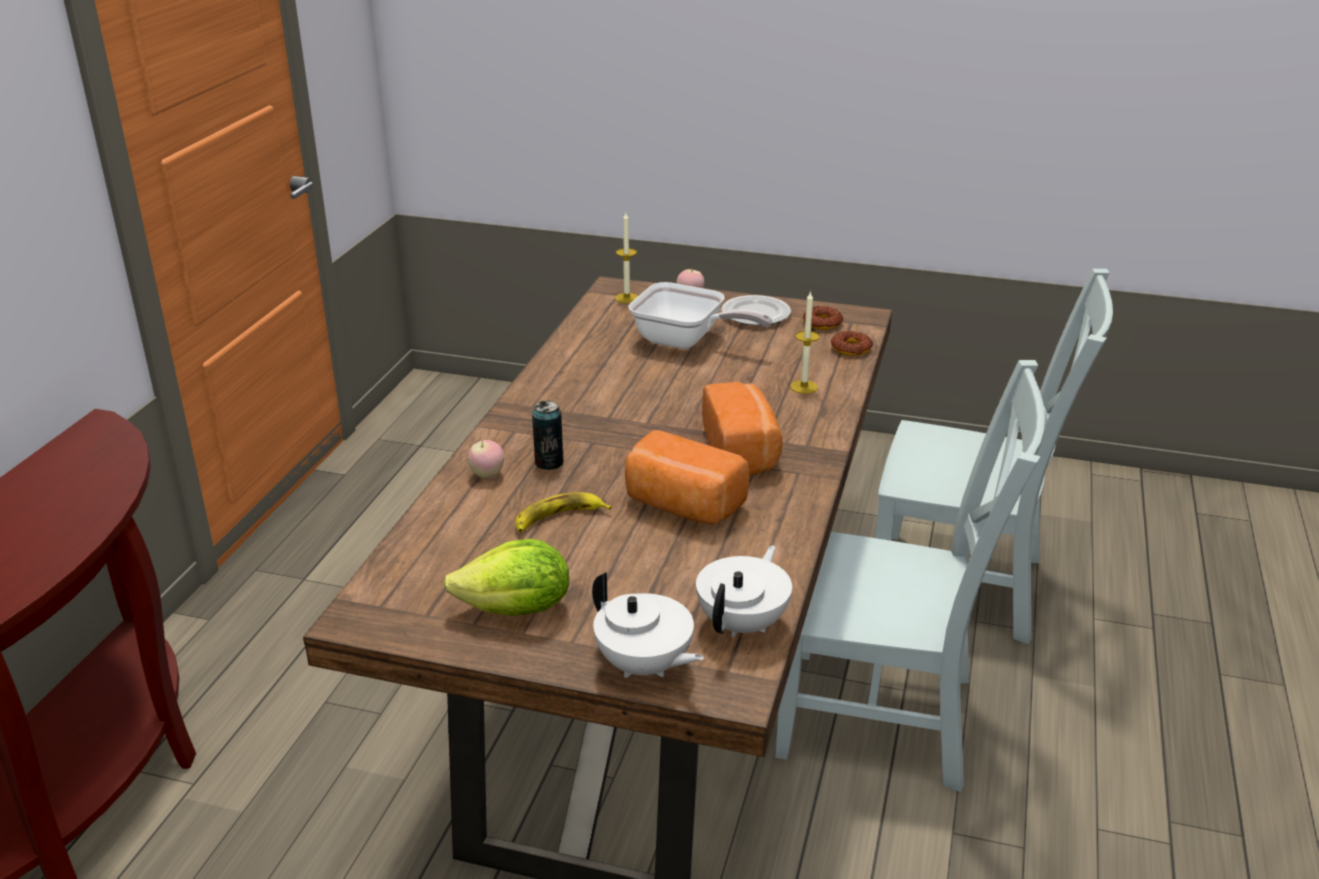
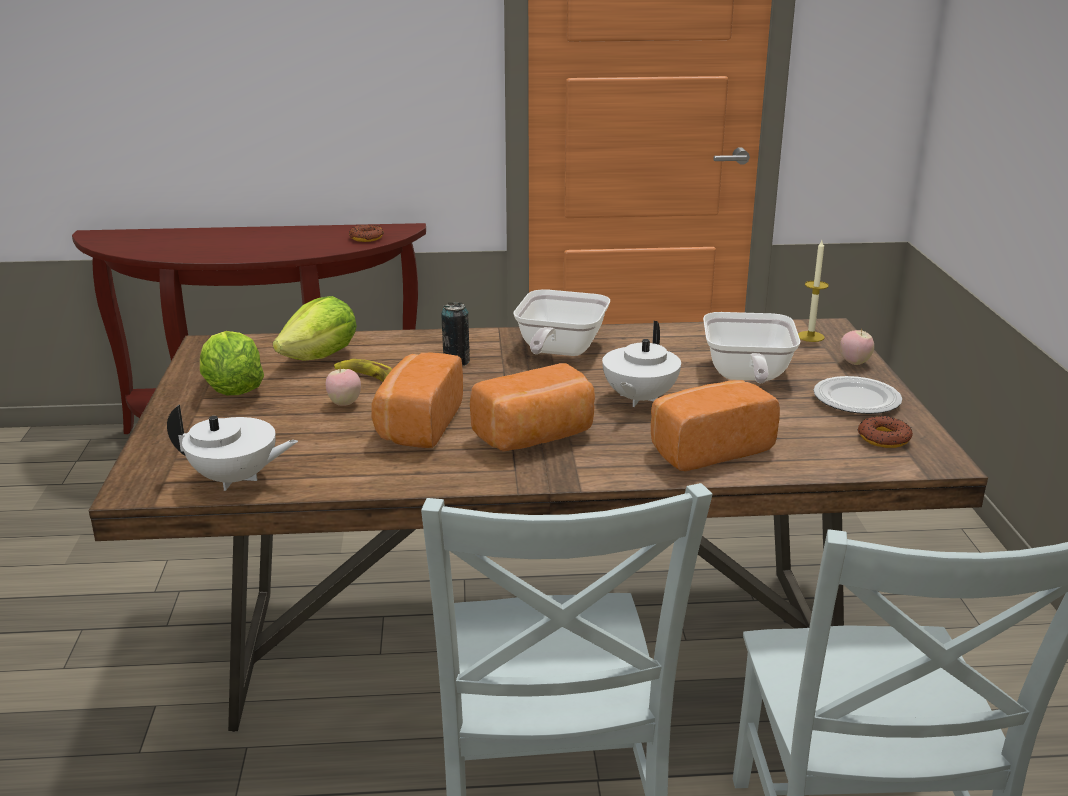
camera: 70 degrees right, 5 degrees down
apple [468,440,504,478] -> apple moved to [326,365,361,406]
white teapot [592,572,704,678] -> white teapot moved to [602,321,681,407]
candle [790,291,820,394] -> bread [651,380,780,471]
donut [831,331,873,356] -> donut moved to [349,225,384,242]
none -> lettuce [273,296,357,361]
none -> frying pan [513,289,610,356]

